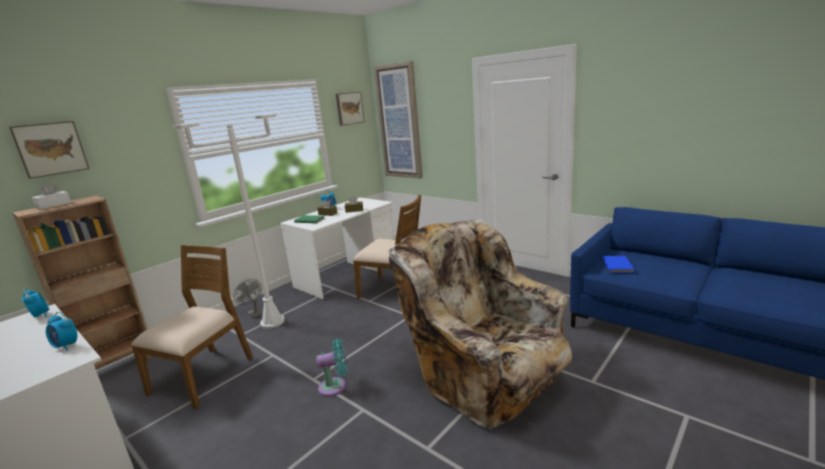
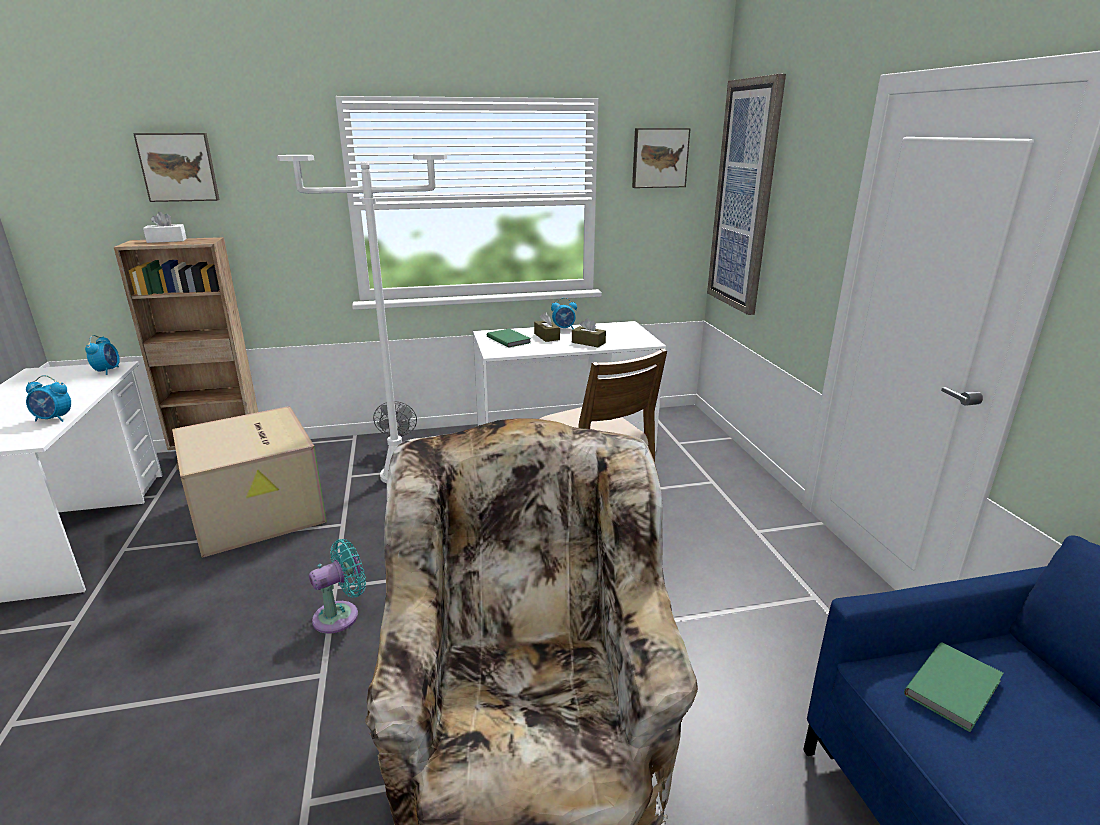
camera: 35 degrees right, 5 degrees up
alarm clock [46,312,77,351] -> alarm clock turned 60 degrees counterclockwise [26,375,71,422]
brown chair [131,245,253,409] -> cardboard box [172,406,327,558]
turquoise fan [316,339,347,397] -> turquoise fan turned 60 degrees counterclockwise [309,539,366,634]
blue book [602,256,634,273] -> green book [904,642,1003,732]

